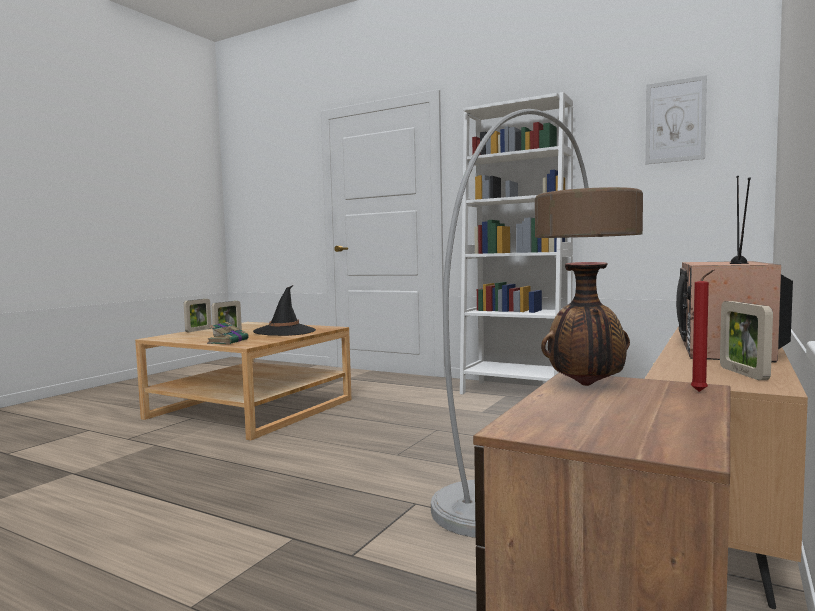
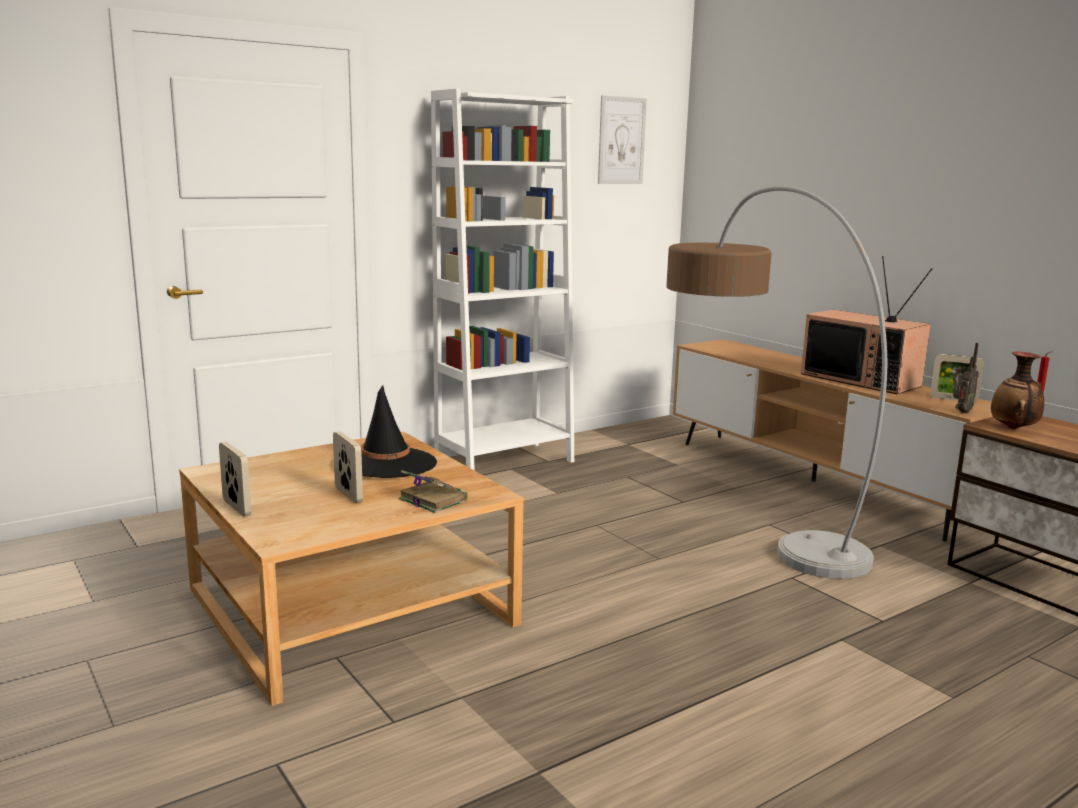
camera: 65 degrees left, 10 degrees up
none -> radio [953,343,979,413]

